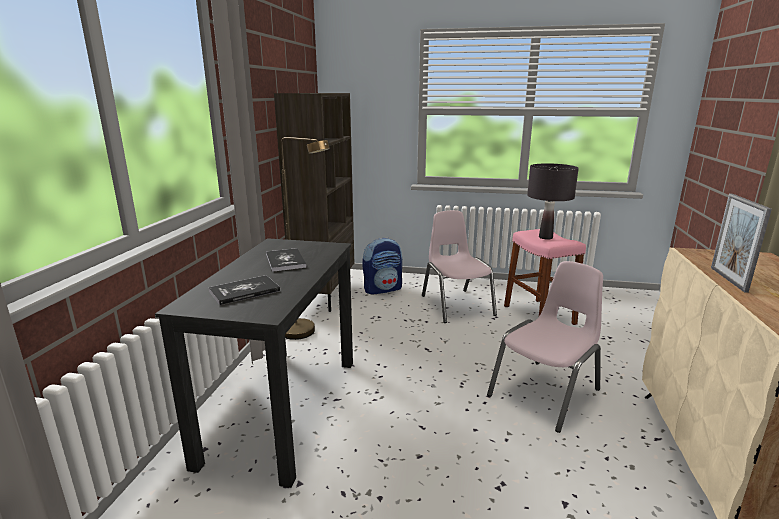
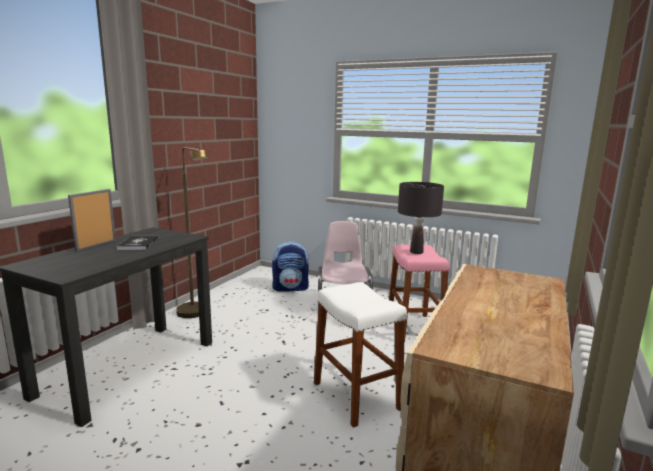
camera: 15 degrees right, 5 degrees down
book [209,275,280,305] -> none
brown bookcase [274,93,354,312] -> none
pink chair [487,261,603,433] -> white stool [314,282,407,428]
picture frame [711,194,772,293] -> picture frame moved to [68,189,116,252]

